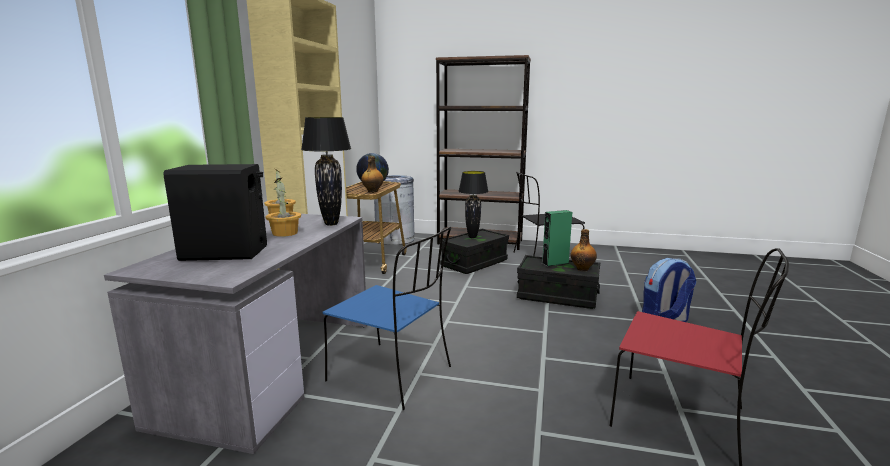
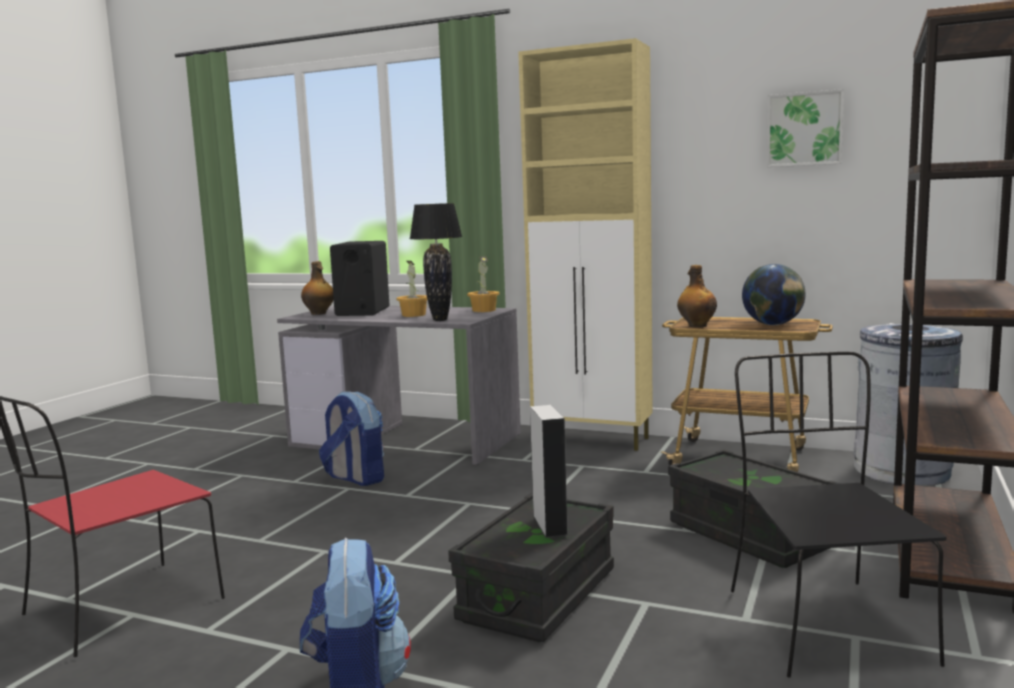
camera: 100 degrees right, 5 degrees down
blue chair [322,227,451,410] -> backpack [319,391,384,486]
black table lamp [458,171,489,238] -> none
green speaker [542,210,572,266] -> grey speaker [530,405,568,538]
bottle [571,229,597,271] -> bottle moved to [301,261,334,315]
none -> picture [767,89,844,167]

